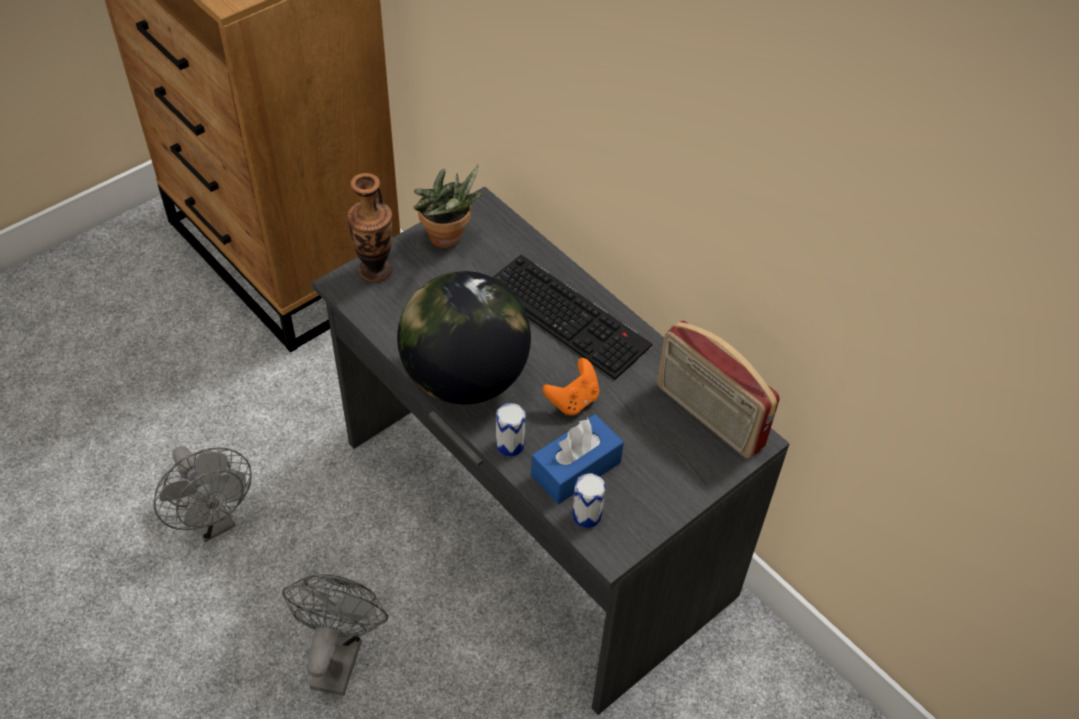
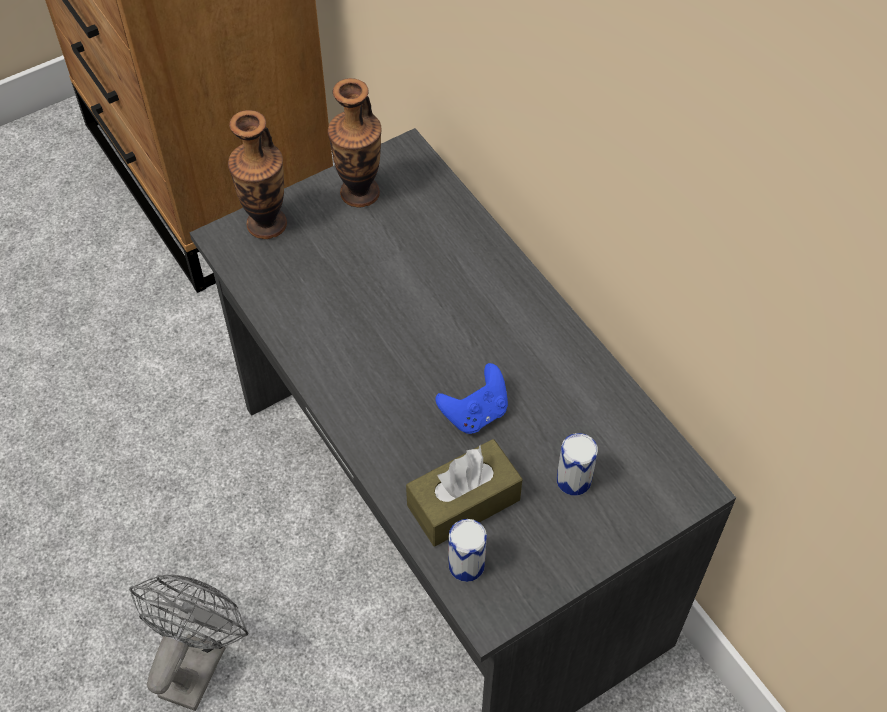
camera: 10 degrees right, 5 degrees up
grey fan [154,446,252,542] -> none
globe [397,271,531,404] -> none
potted plant [413,164,483,248] -> vase [328,78,381,208]
keyboard [493,255,652,380] -> none
can [496,403,525,457] -> can moved to [557,433,598,496]
blue tissue box [531,414,624,504] -> brown tissue box [406,439,523,546]
orange game controller [543,358,599,415] -> blue game controller [436,363,508,434]
radio [657,320,780,459] -> none

